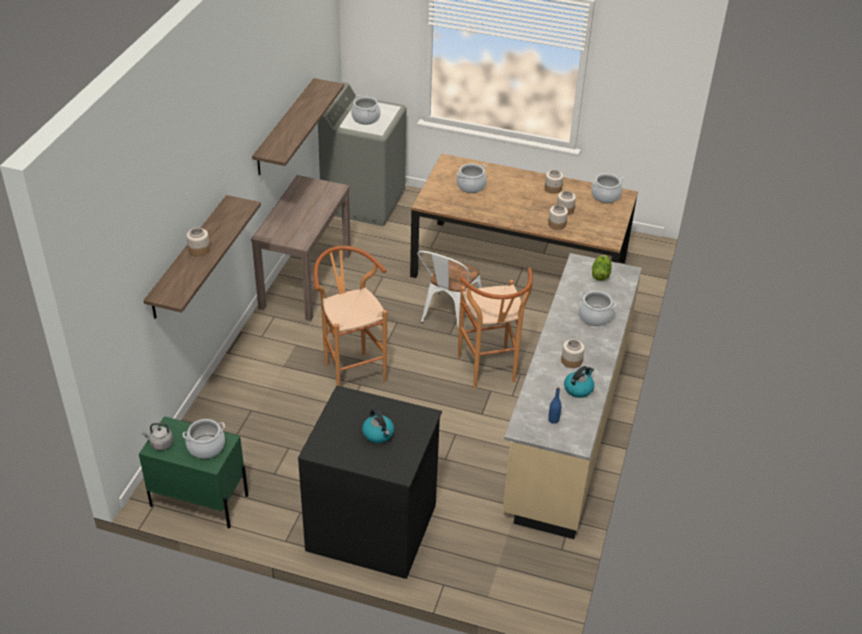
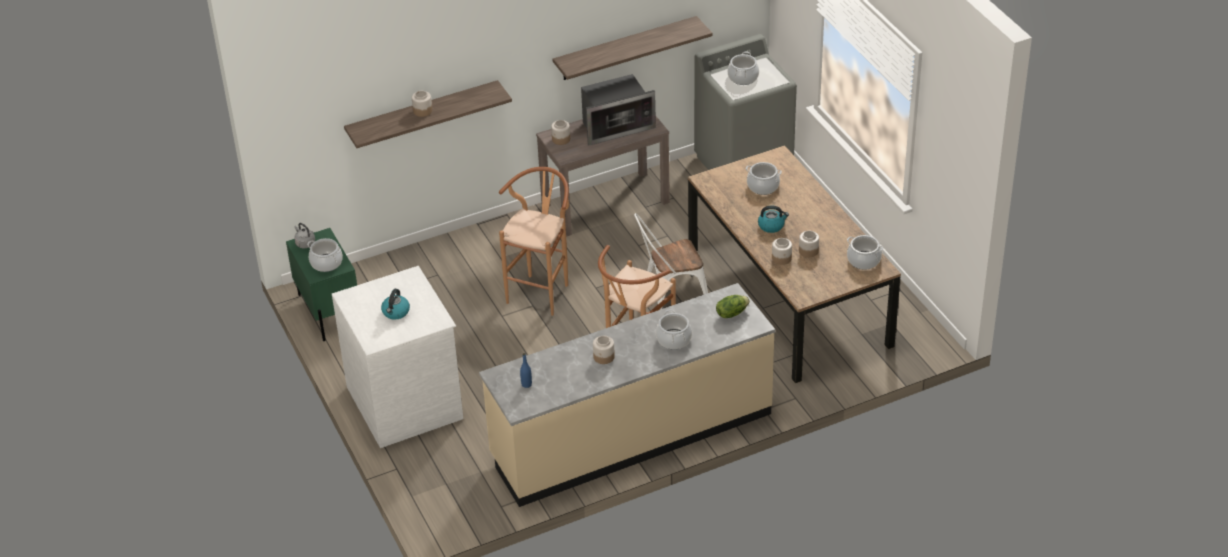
camera: 50 degrees right, 0 degrees up
black dresser [298,386,442,579] -> white dresser [332,266,464,448]
jar [545,170,563,194] -> jar moved to [551,120,570,145]
kettle [564,366,594,398] -> kettle moved to [758,205,789,233]
none -> microwave [581,74,656,145]

